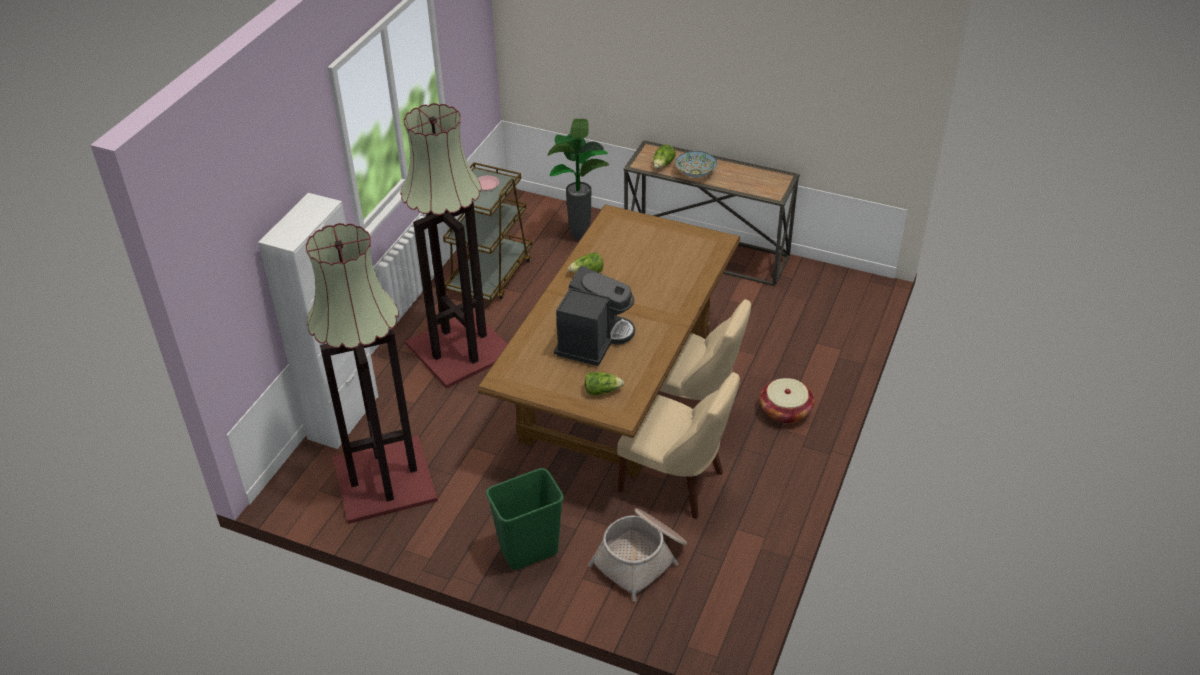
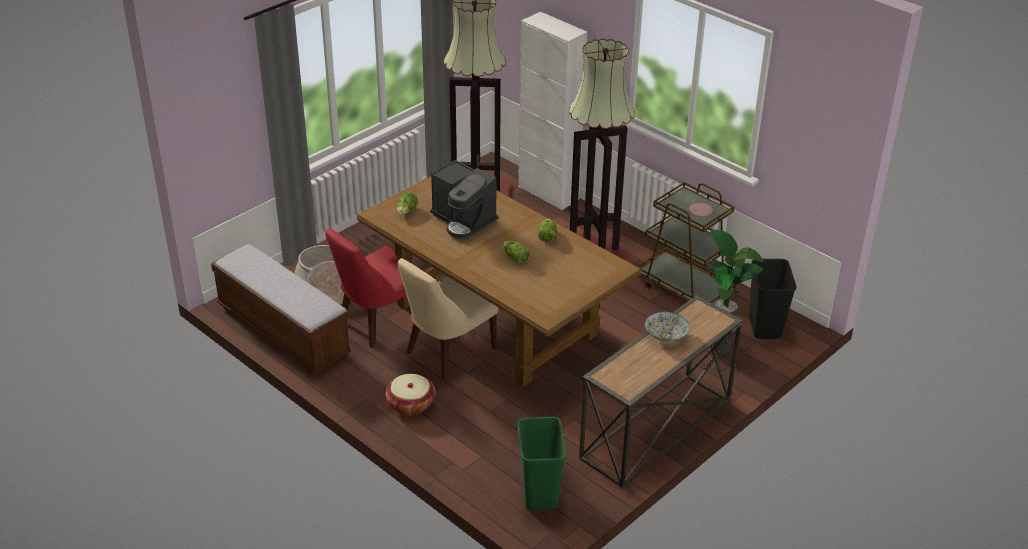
camera: 110 degrees right, 5 degrees down
green trash can [486,468,564,570] -> green trash can moved to [517,417,566,511]
beige chair [617,372,740,519] -> red chair [325,228,412,348]
lettuce [653,145,676,168] -> lettuce moved to [503,241,530,263]
none -> bench [211,244,351,374]
none -> black trash can [749,259,796,339]

